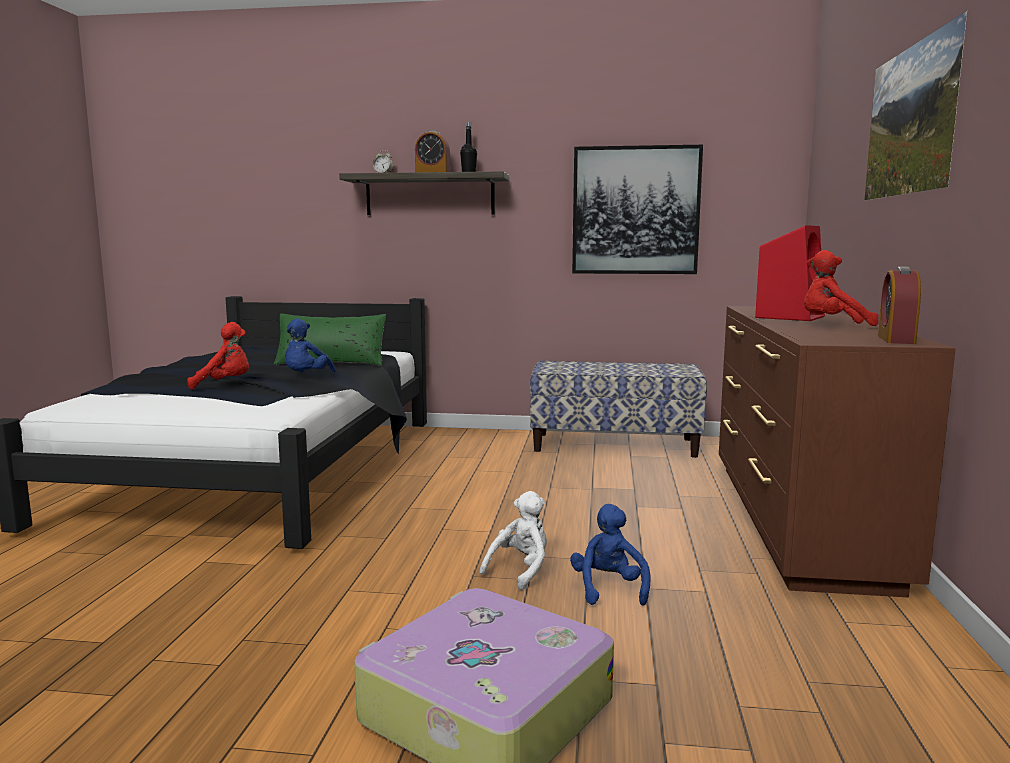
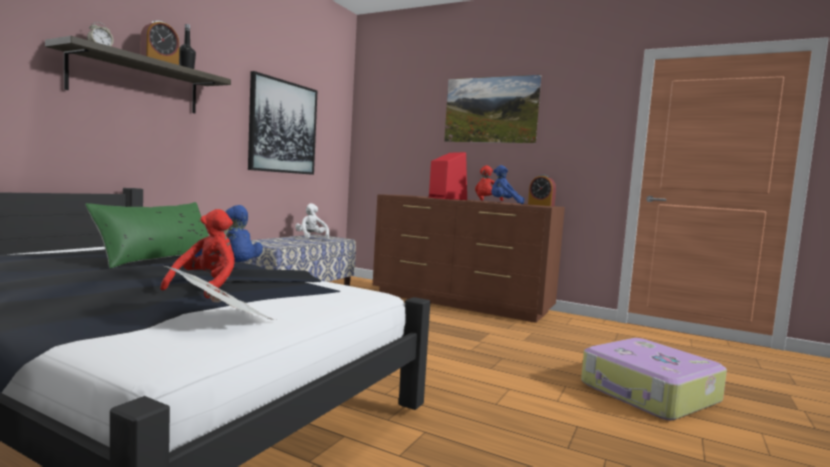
camera: 70 degrees left, 5 degrees down
white plush toy [480,491,547,590] -> white plush toy moved to [295,203,329,240]
blue plush toy [570,504,651,606] -> blue plush toy moved to [491,165,525,204]
none -> newspaper [161,265,276,320]

